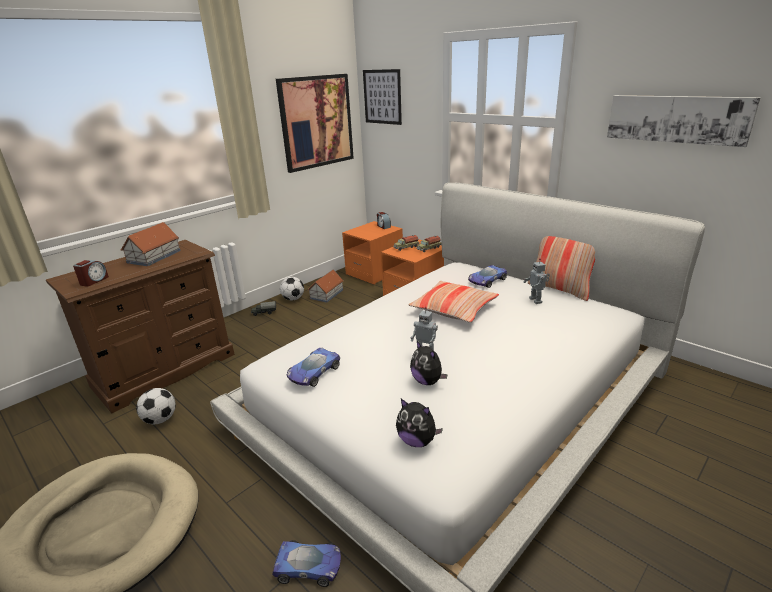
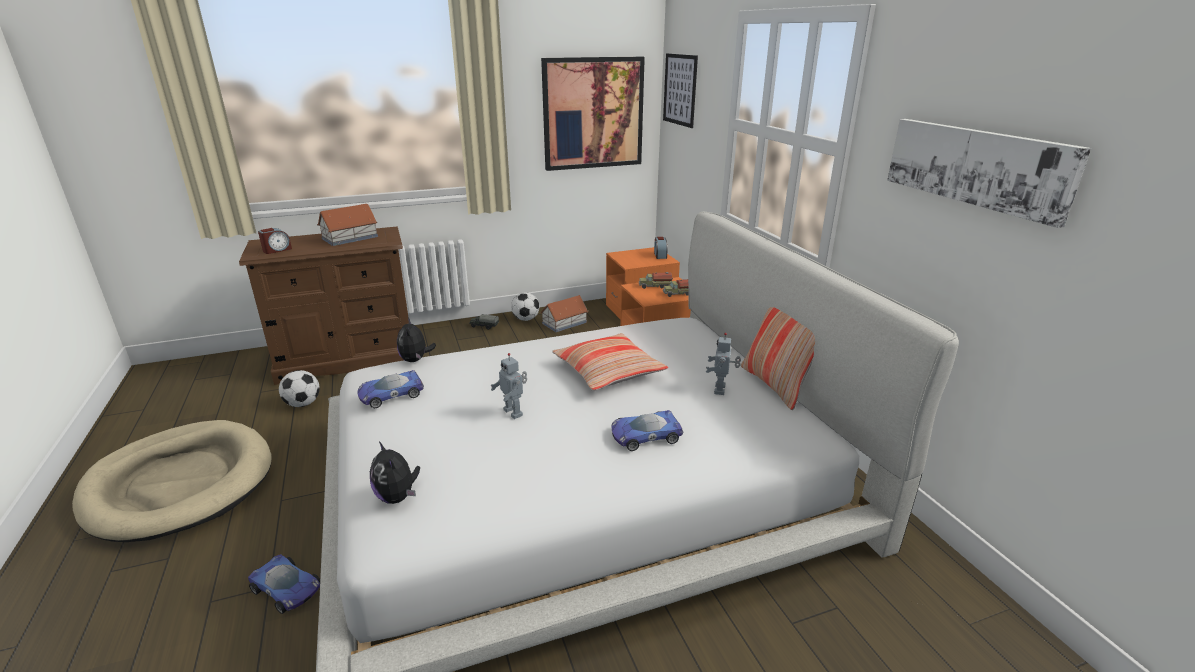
camera: 25 degrees right, 0 degrees up
plush toy [410,340,448,385] -> plush toy moved to [397,318,436,362]
toy car [468,265,507,288] -> toy car moved to [611,410,684,451]

